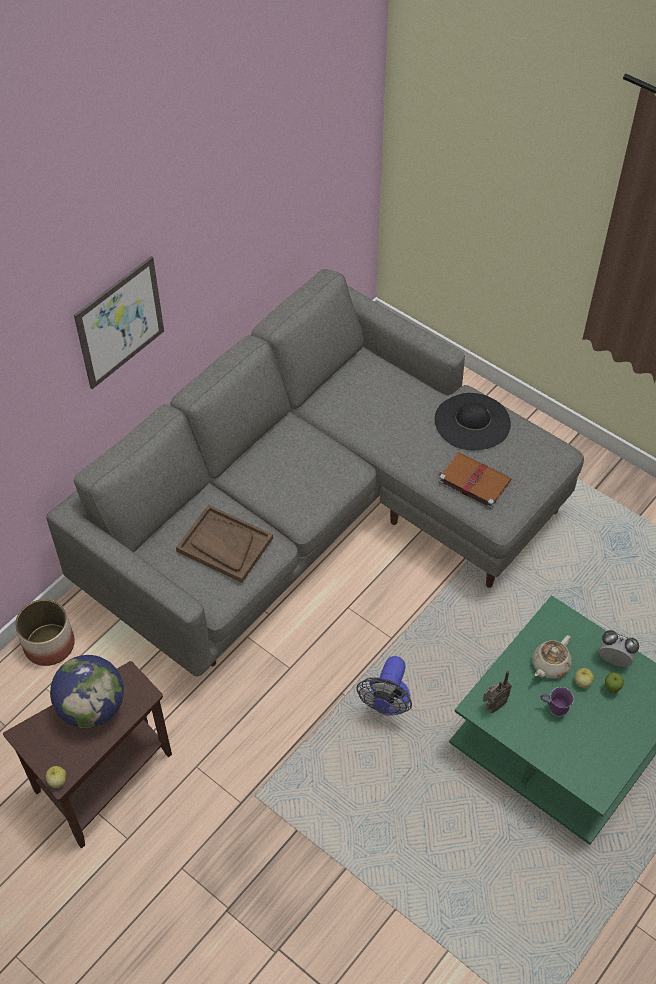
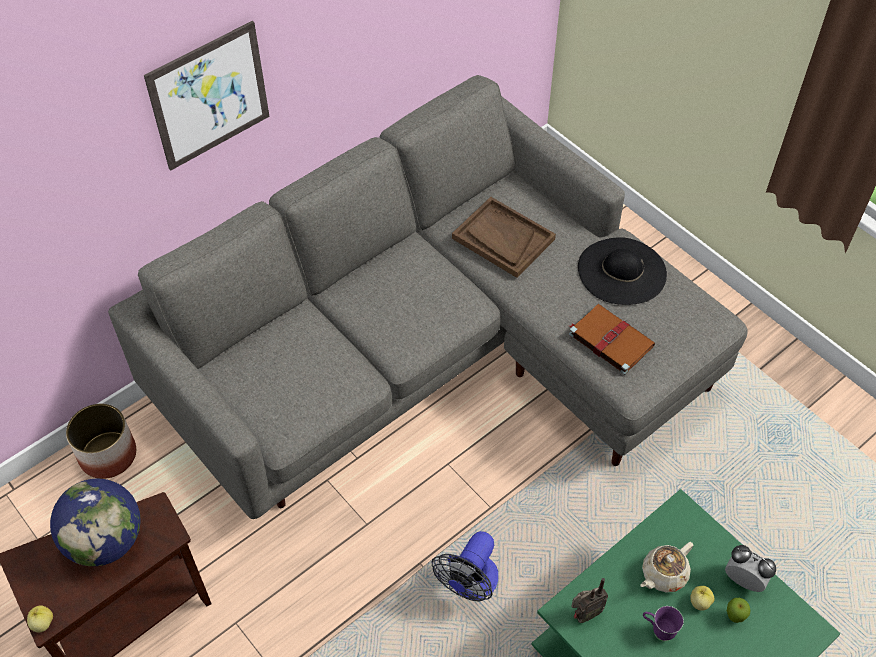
camera: 10 degrees right, 0 degrees up
brown tray [176,505,273,583] -> brown tray moved to [452,197,556,278]

